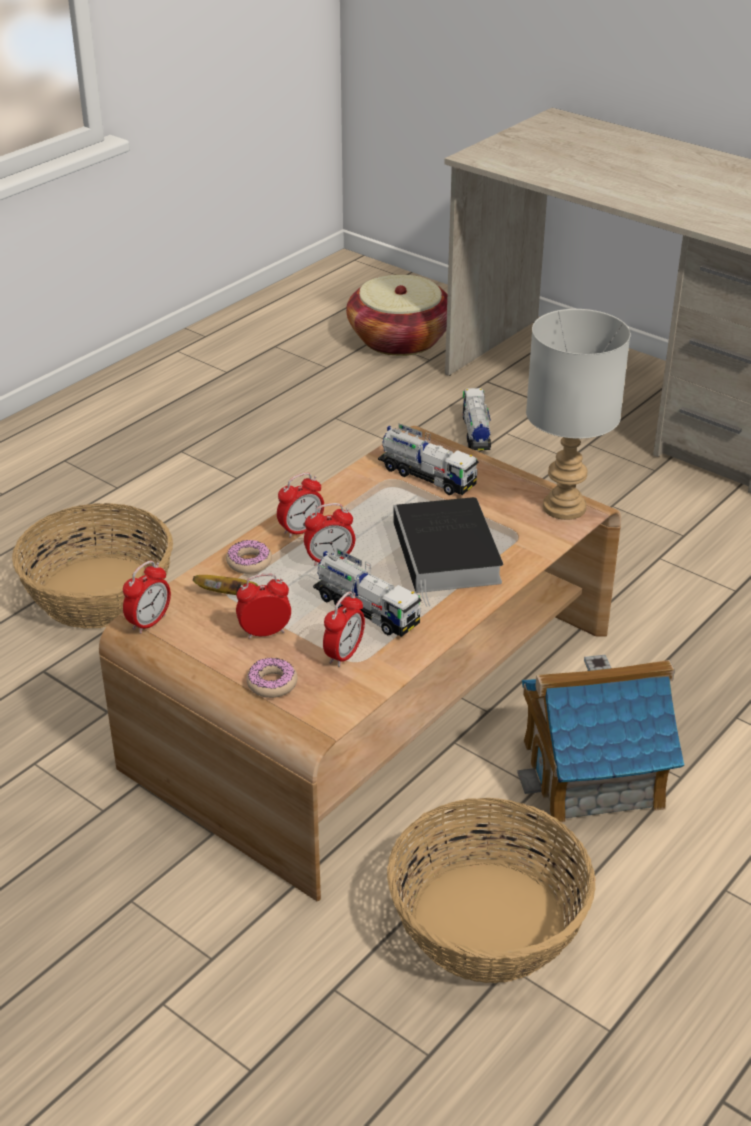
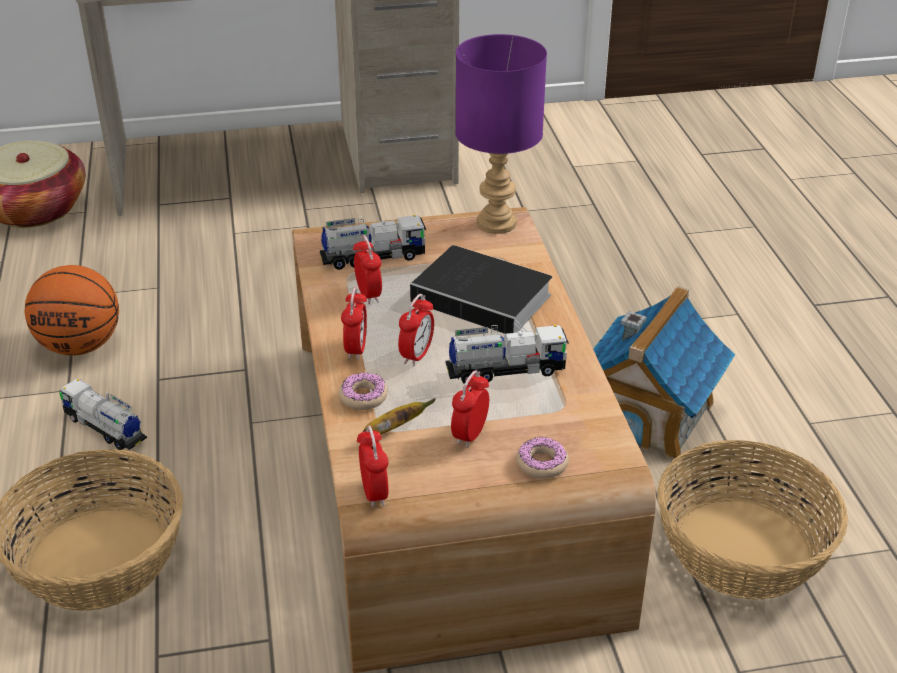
camera: 50 degrees left, 0 degrees up
alarm clock [323,591,365,667] -> alarm clock moved to [353,235,382,304]
toy truck [462,388,491,450] -> toy truck moved to [59,379,147,450]
grey table lamp [526,309,631,520] -> purple table lamp [455,34,547,234]
none -> basketball [24,265,119,356]

